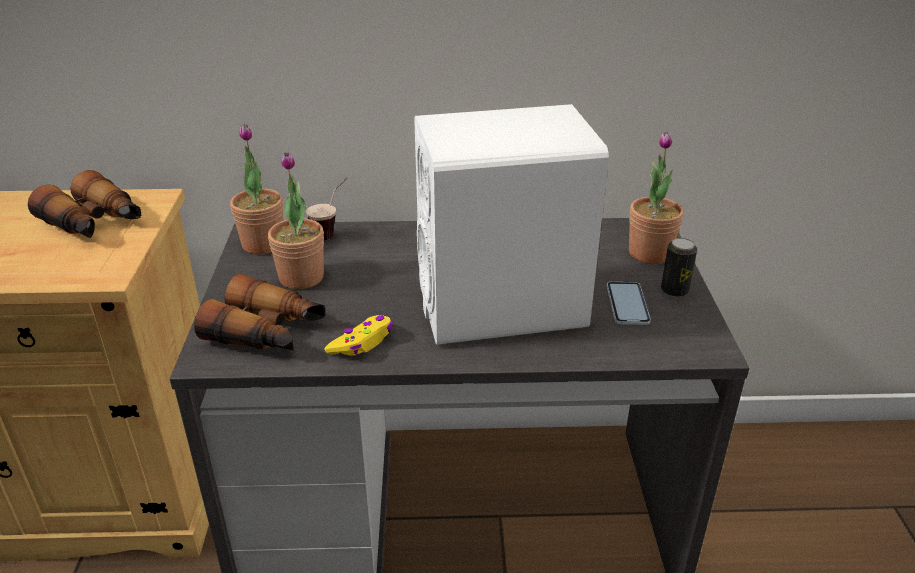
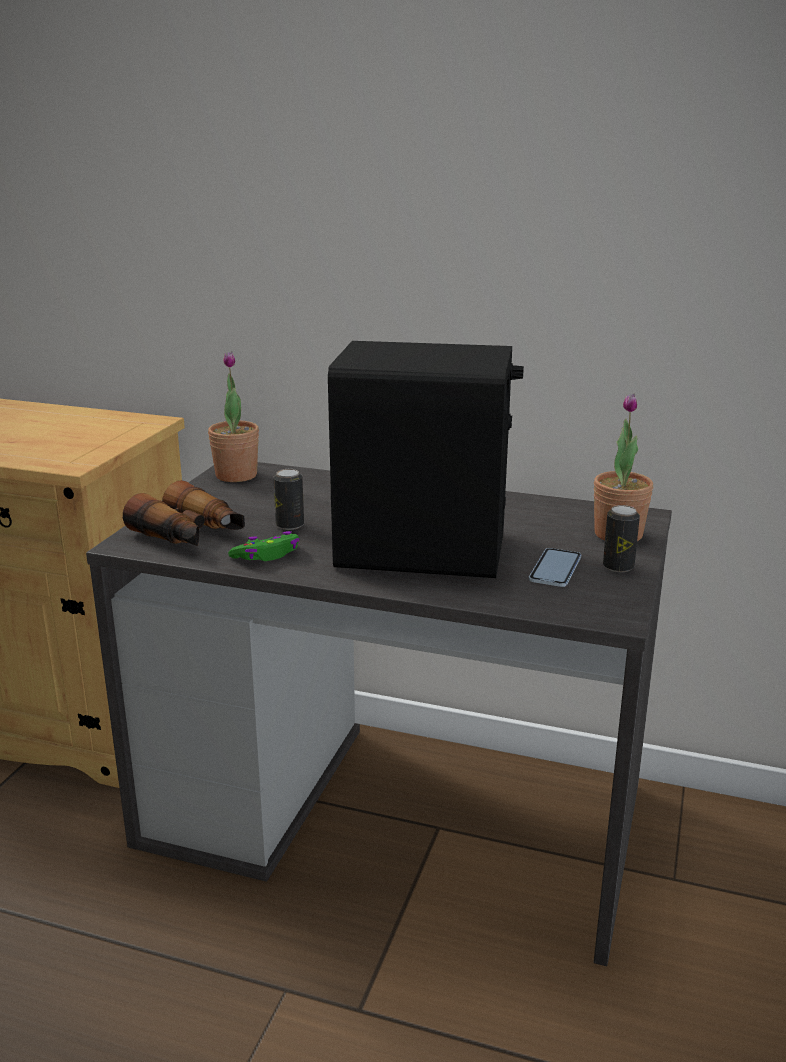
camera: 20 degrees right, 10 degrees down
binoculars [28,170,141,238] -> none
potted plant [268,152,324,289] -> none
cup [306,178,347,240] -> none
yellow game controller [325,315,393,356] -> green game controller [228,531,299,561]
white speaker [414,104,609,345] -> black speaker [328,341,524,578]
none -> can [273,469,304,530]

